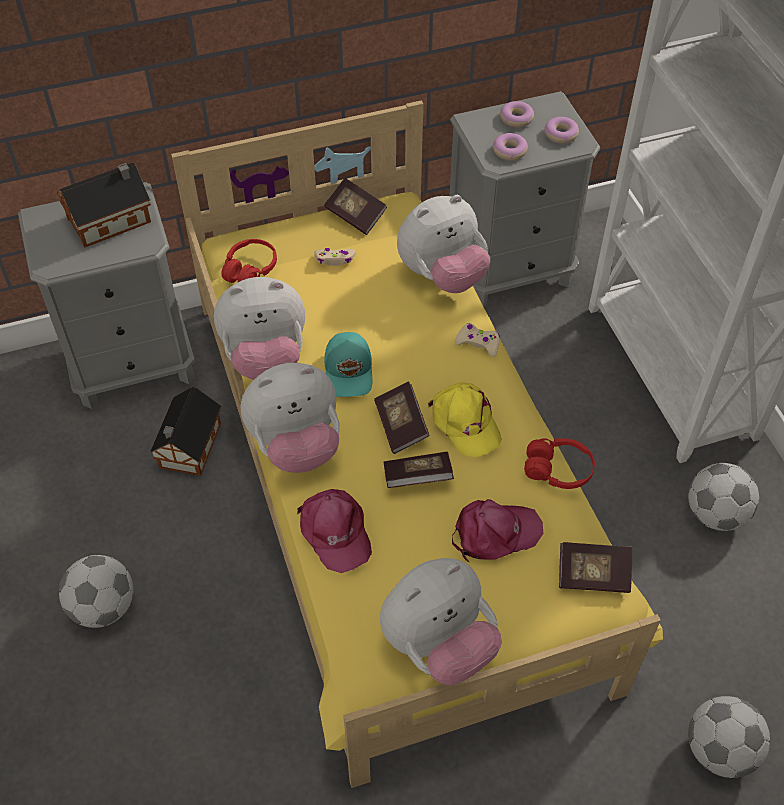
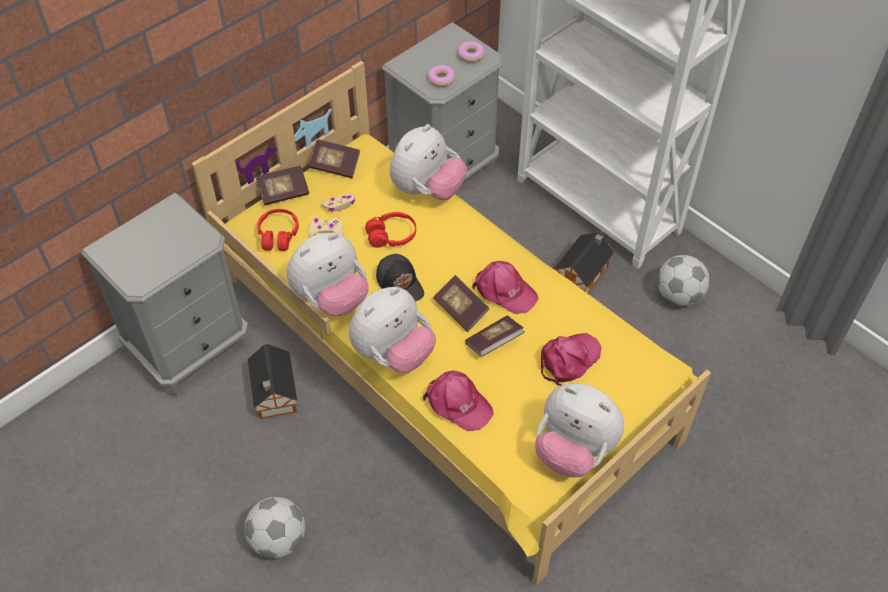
camera: 25 degrees left, 0 degrees up
toy house [57,162,151,248] -> toy house moved to [554,231,614,293]
turquoise cap [324,332,372,397] -> black cap [376,254,424,302]
plush toy [380,558,502,685] -> plush toy turned 90 degrees clockwise [535,383,624,478]
yellow cap [428,382,502,458] -> pink cap [472,261,539,314]
beige game controller [455,323,499,357] -> beige game controller moved to [308,217,343,237]
donut [500,101,534,128] -> none
red headphones [524,438,595,489] -> red headphones moved to [365,212,416,248]
book [559,542,632,593] -> book moved to [256,165,309,205]
football [688,696,770,778] -> none

